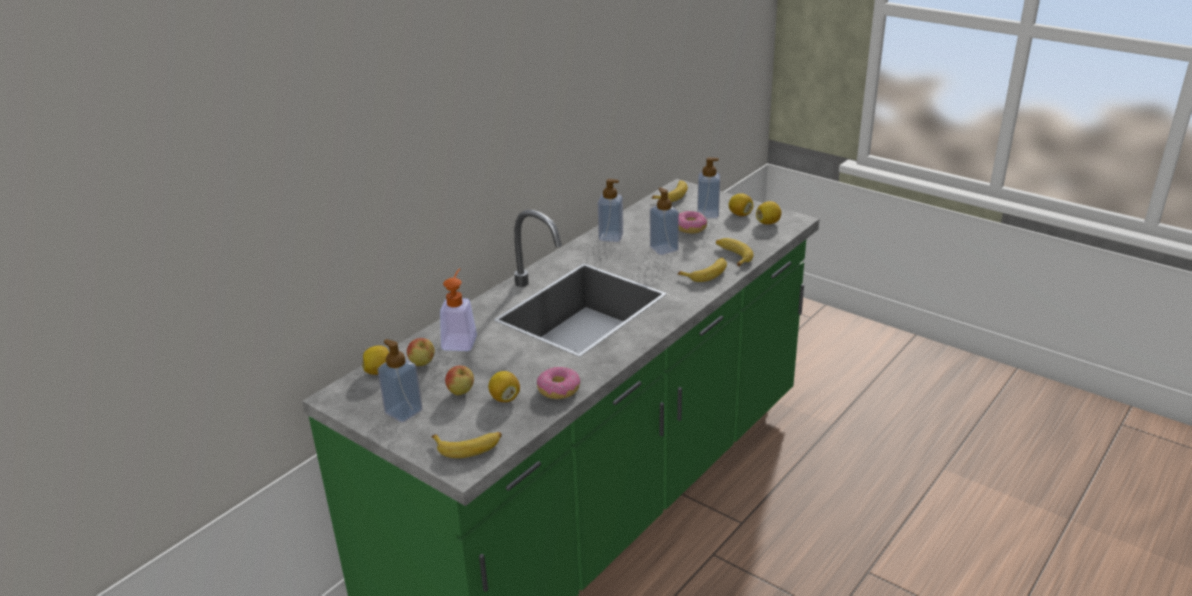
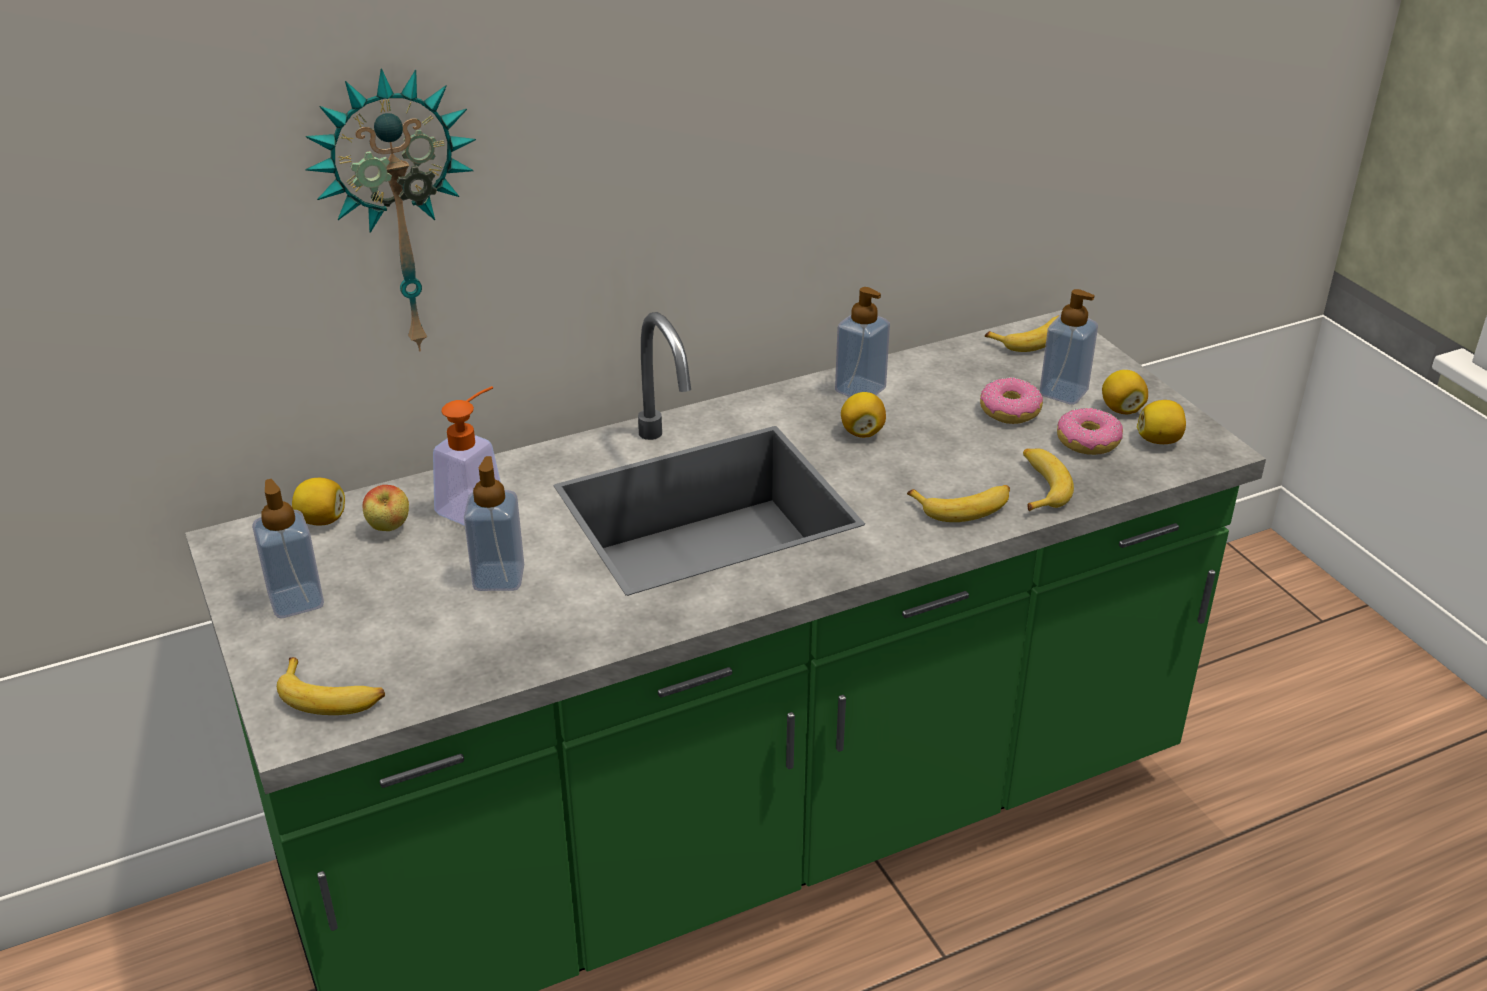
camera: 25 degrees right, 5 degrees up
apple [445,366,474,396] -> none
lemon [488,371,520,402] -> lemon moved to [841,392,886,438]
donut [537,367,580,399] -> donut moved to [1057,408,1123,455]
soap dispenser [650,187,679,255] -> soap dispenser moved to [464,456,524,591]
none -> wall clock [305,68,476,352]

